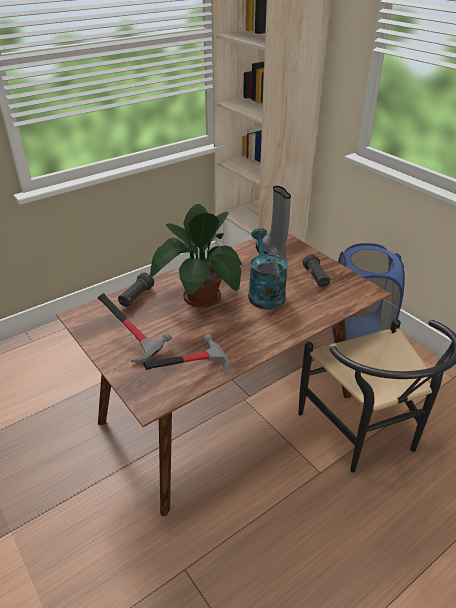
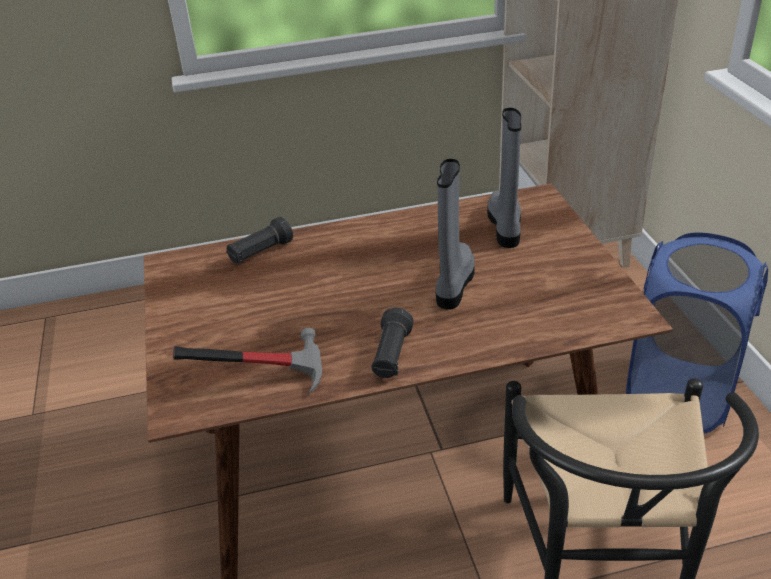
camera: 25 degrees right, 0 degrees up
hammer [98,293,172,362] -> none
potted plant [150,204,242,308] -> none
turquoise watering can [248,228,288,310] -> grey boot [435,159,475,310]
black flashlight [303,254,331,287] -> black flashlight moved to [371,307,414,378]

